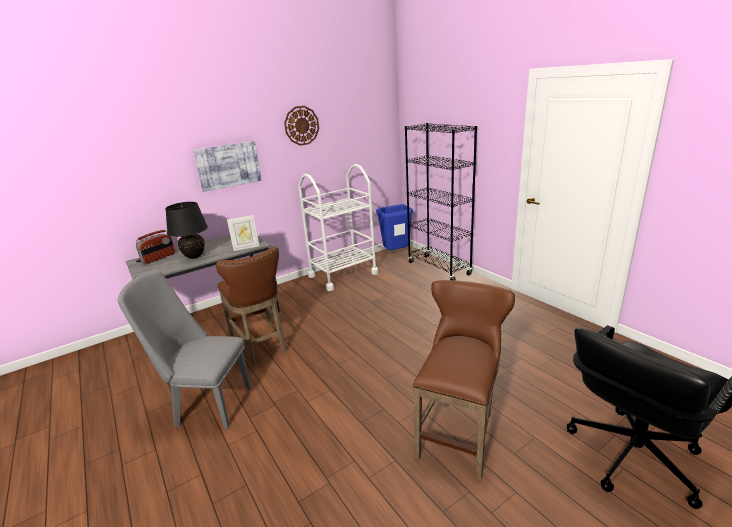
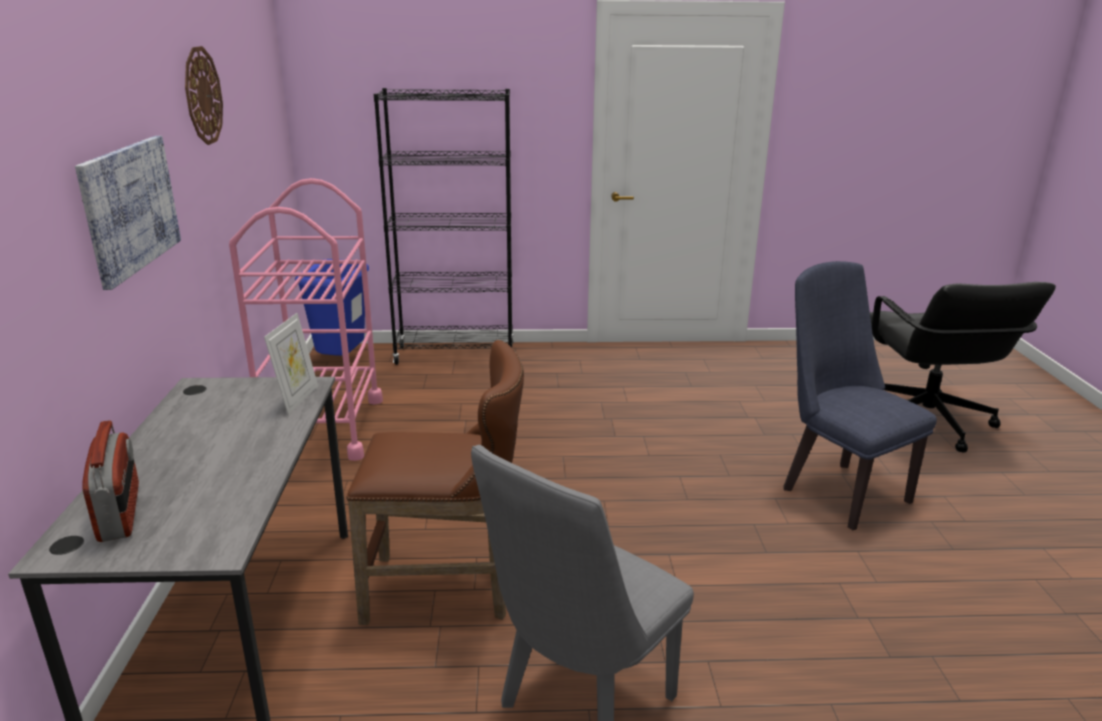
camera: 60 degrees left, 0 degrees up
black table lamp [165,202,208,259] -> none
white cart [298,164,379,291] -> pink cart [229,178,383,461]
brown stool [413,280,515,481] -> blue chair [784,261,937,530]

